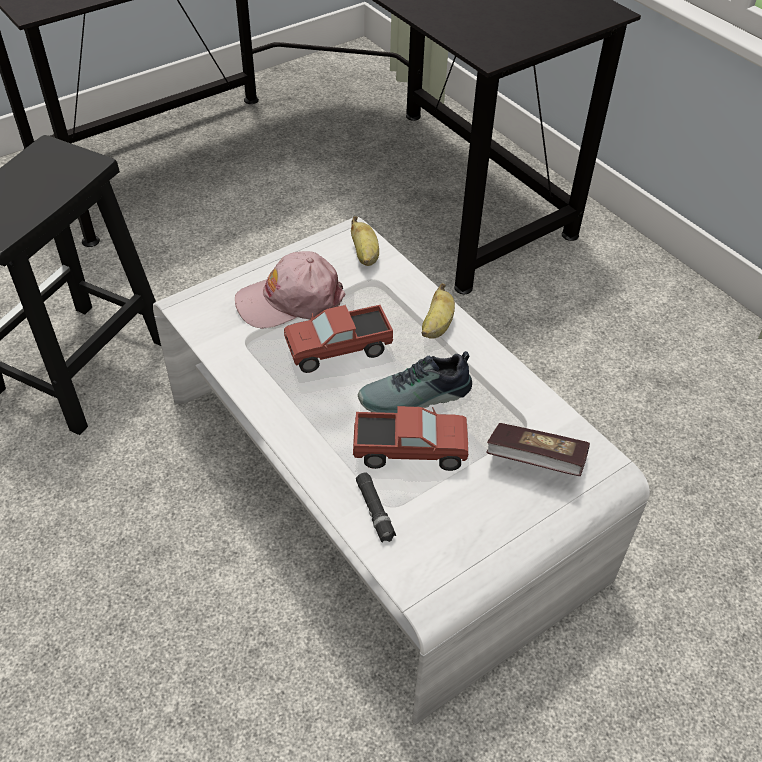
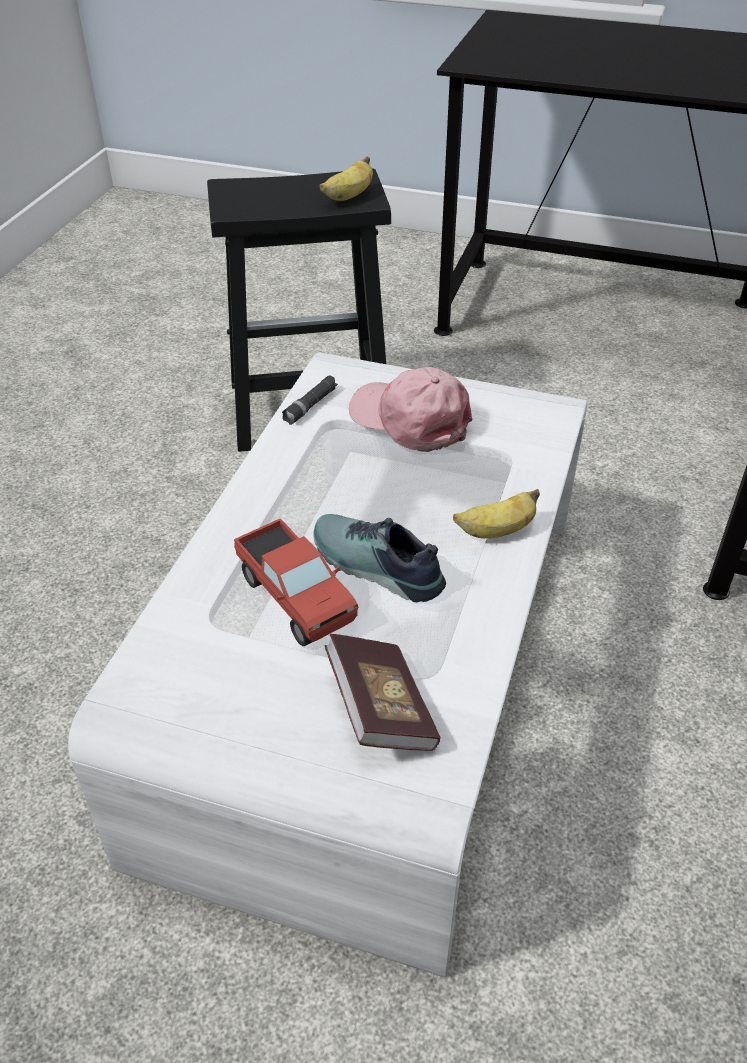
camera: 55 degrees right, 5 degrees down
toy truck [284,305,393,373] -> none
banana [351,216,379,266] -> banana moved to [320,156,373,201]
black flashlight [356,472,396,542] -> black flashlight moved to [282,375,338,425]

